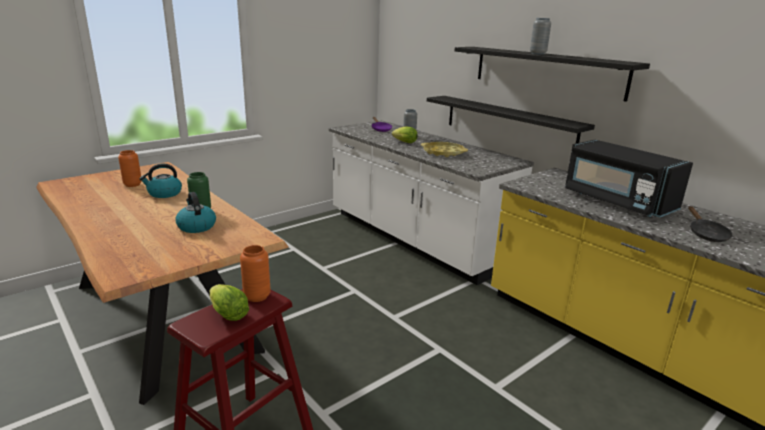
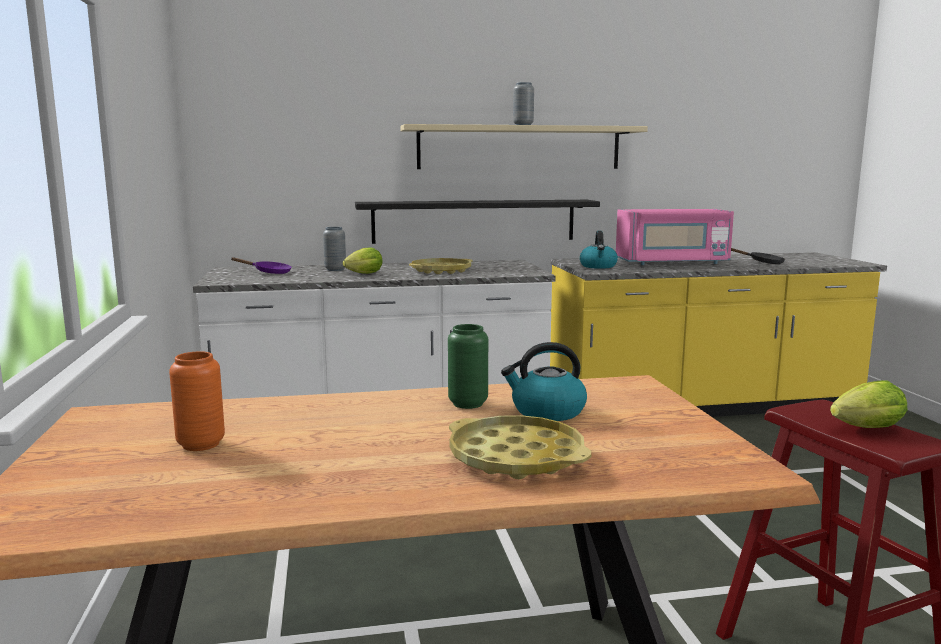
camera: 60 degrees left, 10 degrees down
kettle [139,163,182,198] -> kettle moved to [580,231,618,269]
orange vase [240,245,271,302] -> none
black shelf [455,47,650,102] -> beige shelf [401,124,648,169]
black microwave [565,140,693,218] -> pink microwave [616,209,734,265]
none -> yellow tray [449,415,591,479]

